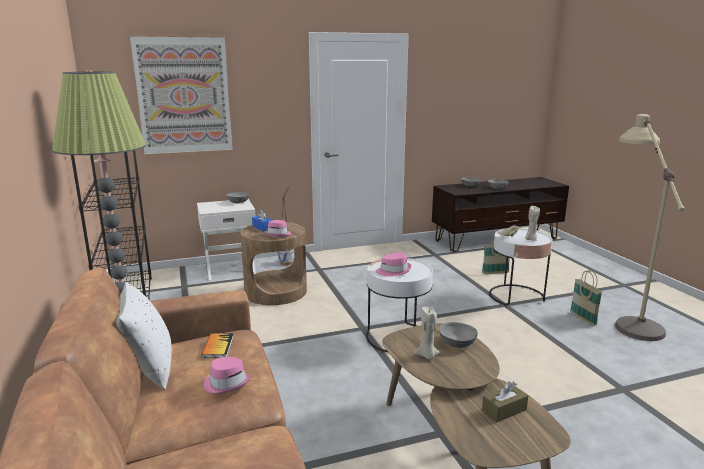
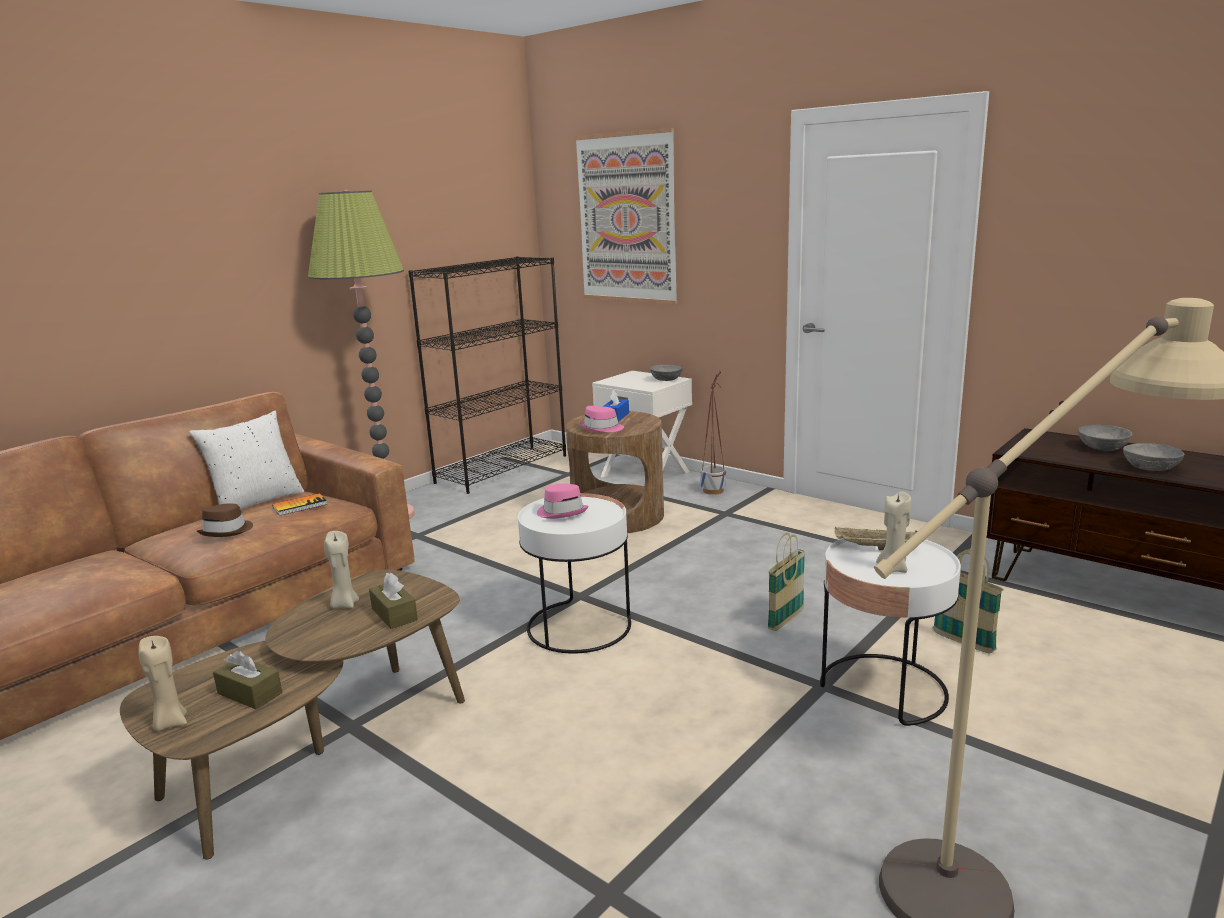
camera: 60 degrees right, 0 degrees up
pink hat [204,357,251,394] -> brown hat [197,504,253,537]
grey bowl [439,322,478,348] -> brown tissue box [369,572,418,629]
basket [570,270,602,326] -> basket moved to [768,533,805,631]
none -> beige candle [138,636,187,731]

